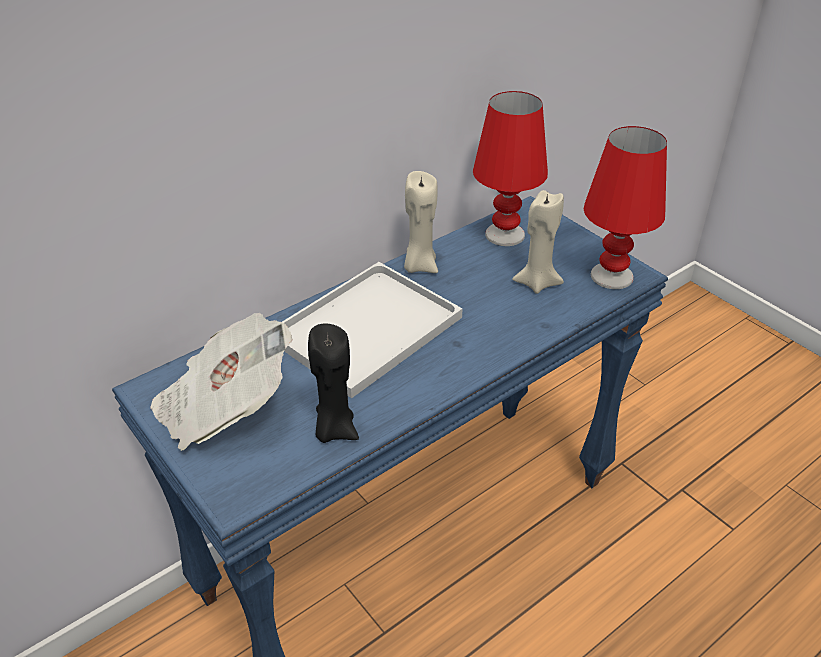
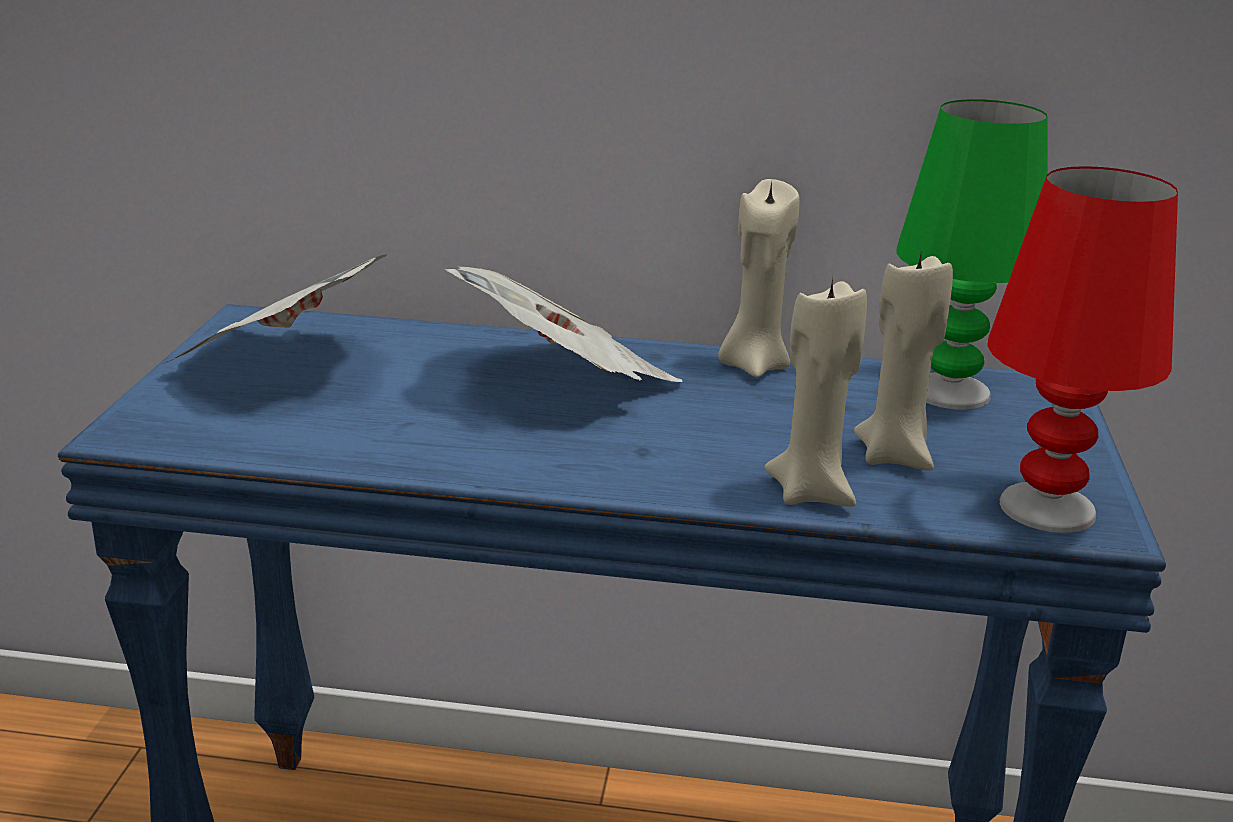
camera: 45 degrees right, 15 degrees down
white tray [282,262,462,398] -> newspaper [445,267,683,382]
black candle [308,323,359,443] -> none
red table lamp [473,91,548,246] -> green table lamp [896,99,1047,409]
none -> beige candle [765,278,867,507]

